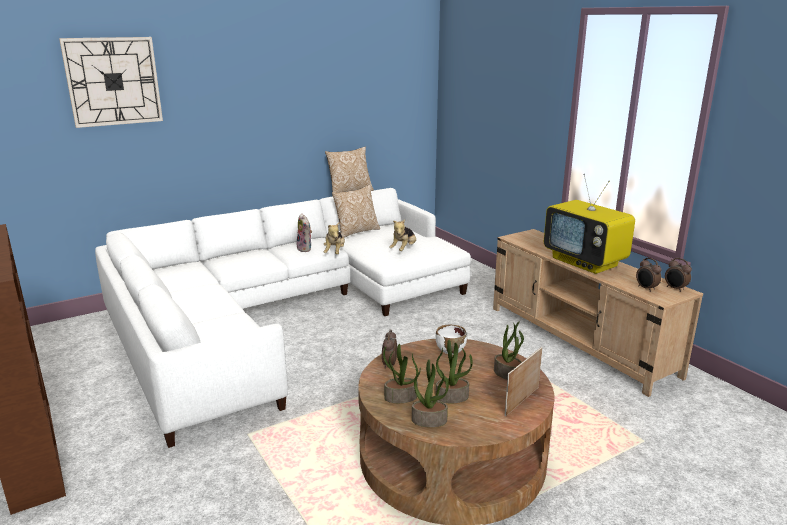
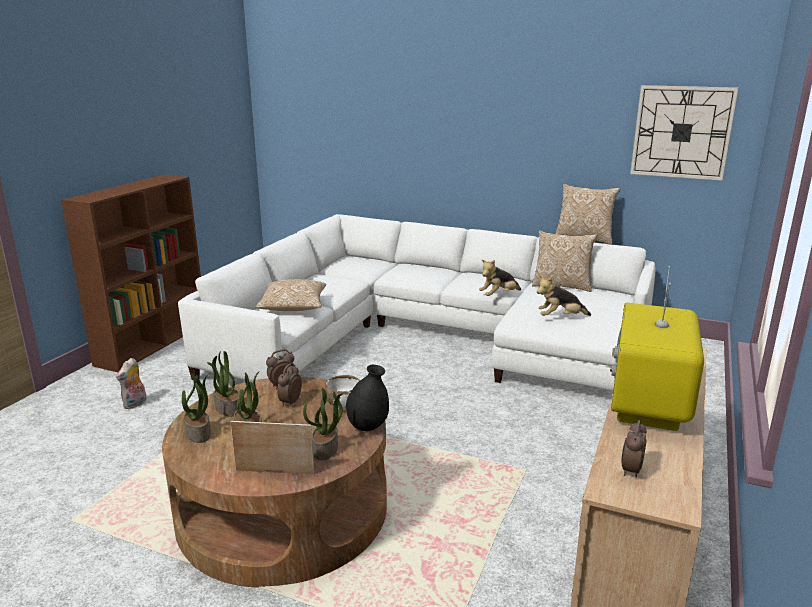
camera: 55 degrees right, 0 degrees up
wall clock [59,37,163,128] -> wall clock moved to [630,85,738,181]
plush toy [296,213,312,252] -> plush toy moved to [116,358,147,409]
alarm clock [665,258,692,292] -> alarm clock moved to [277,363,302,407]
none -> pillow [255,279,326,311]
none -> black vase [346,365,389,431]

